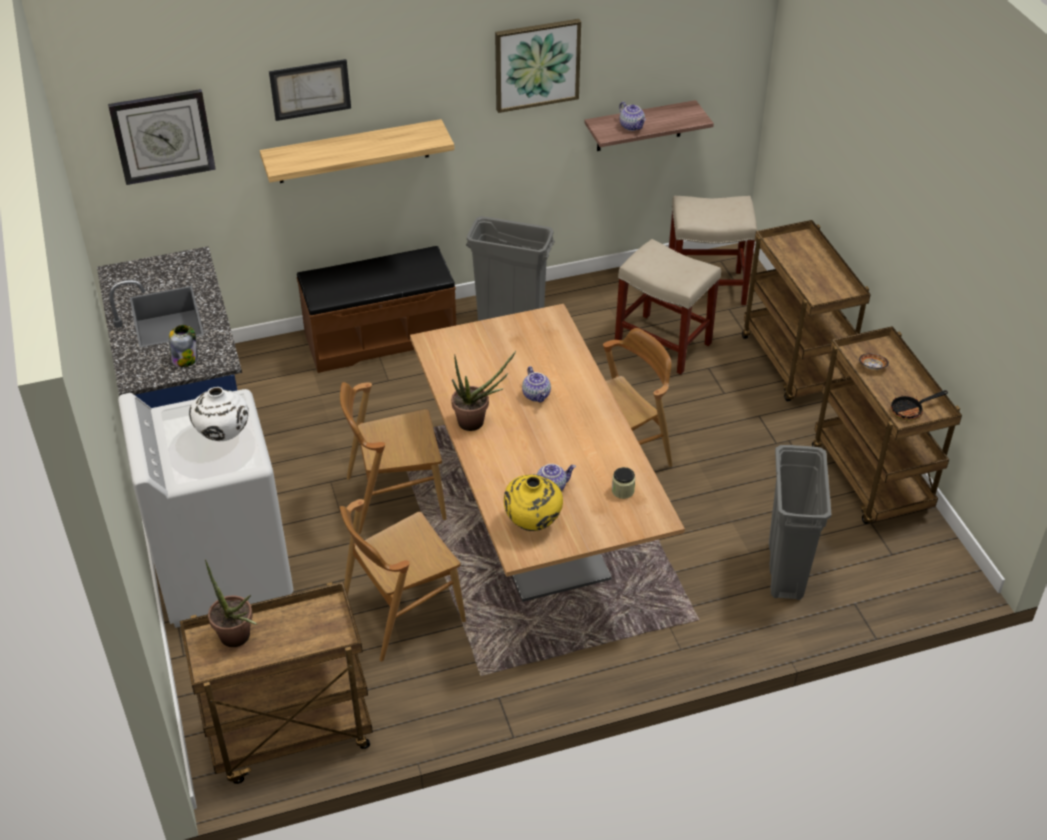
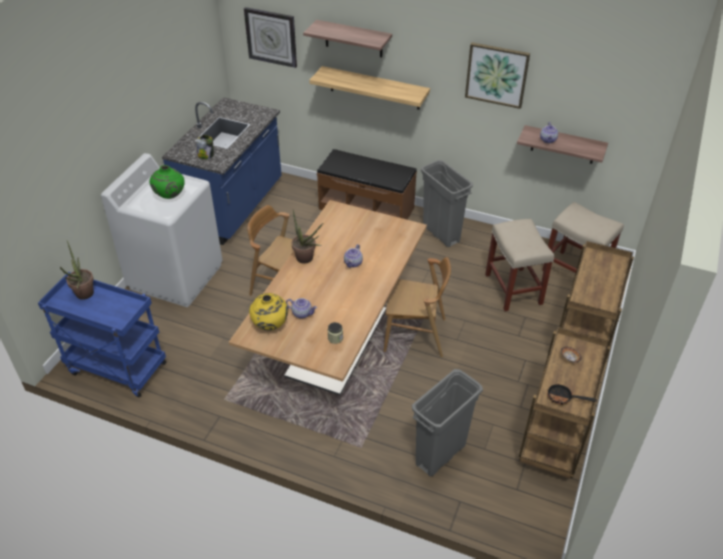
camera: 40 degrees right, 0 degrees up
brown cart [180,582,373,784] -> blue cart [38,272,167,397]
white vase [189,387,249,441] -> green vase [150,165,185,199]
picture [269,59,351,121] -> shelf [303,20,392,57]
brown chair [339,499,466,662] -> none

